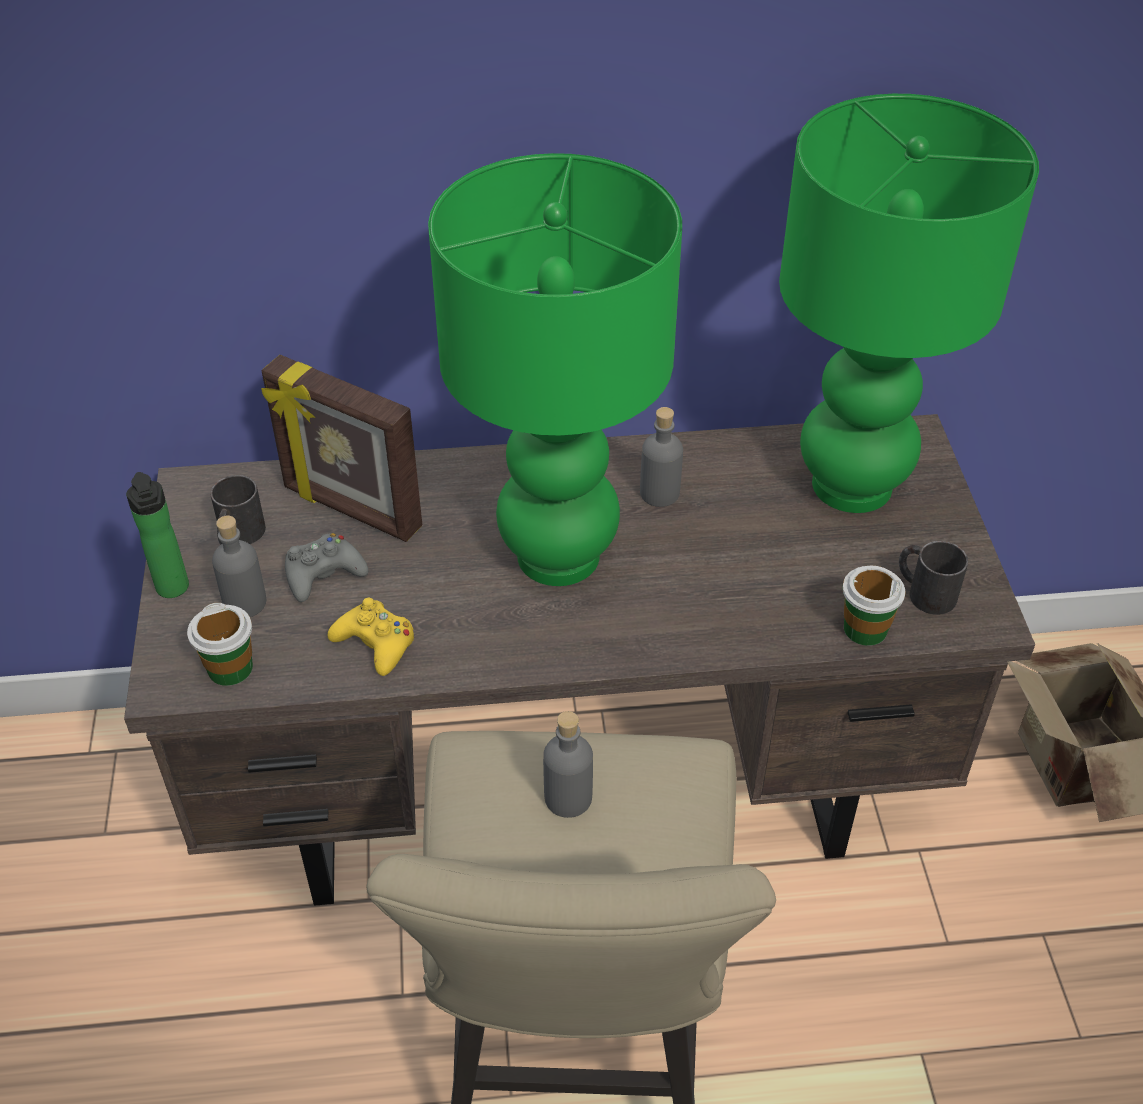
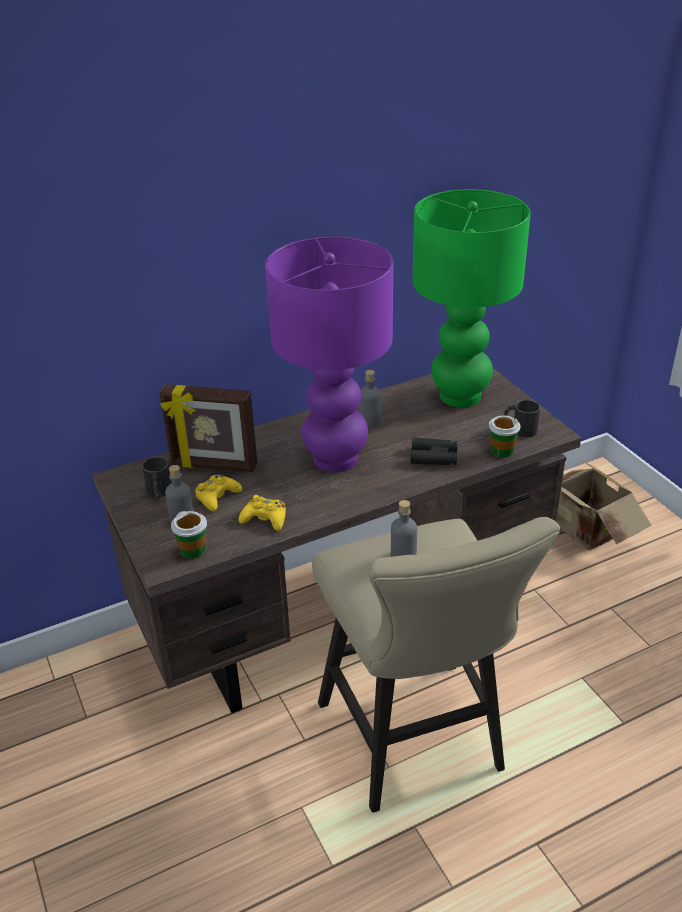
camera: 20 degrees left, 10 degrees down
bottle [126,472,189,598] -> none
grey game controller [285,533,368,602] -> yellow game controller [195,474,242,511]
green table lamp [428,153,682,586] -> purple table lamp [265,236,393,472]
none -> black binoculars [411,438,458,465]

